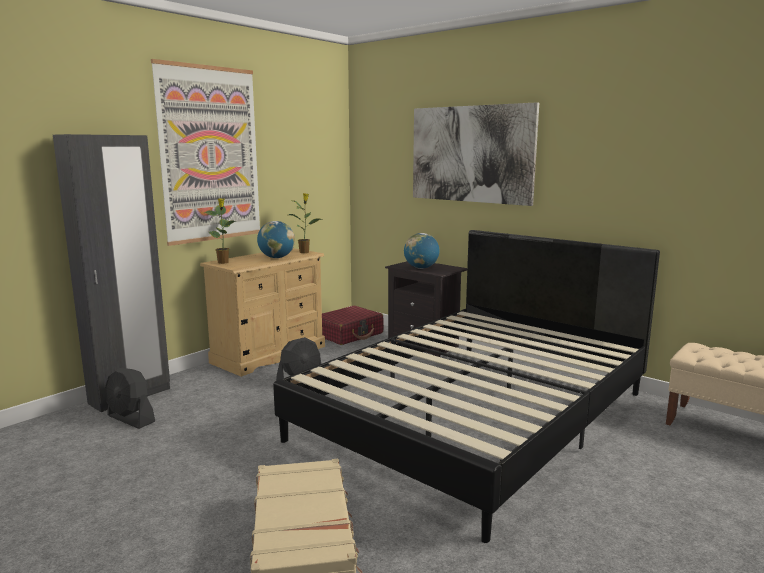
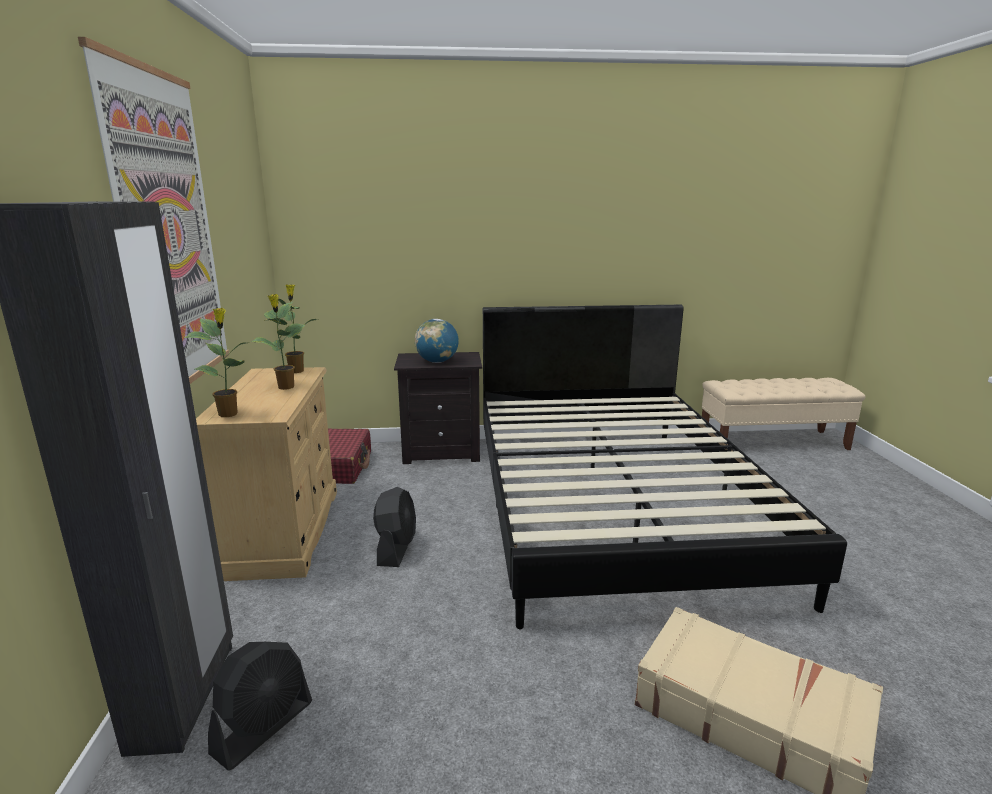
camera: 45 degrees left, 5 degrees up
black fan [105,368,155,429] -> black fan turned 45 degrees counterclockwise [208,642,312,771]
globe [257,221,295,258] -> potted plant [251,294,305,390]
picture [413,102,539,206] -> none

